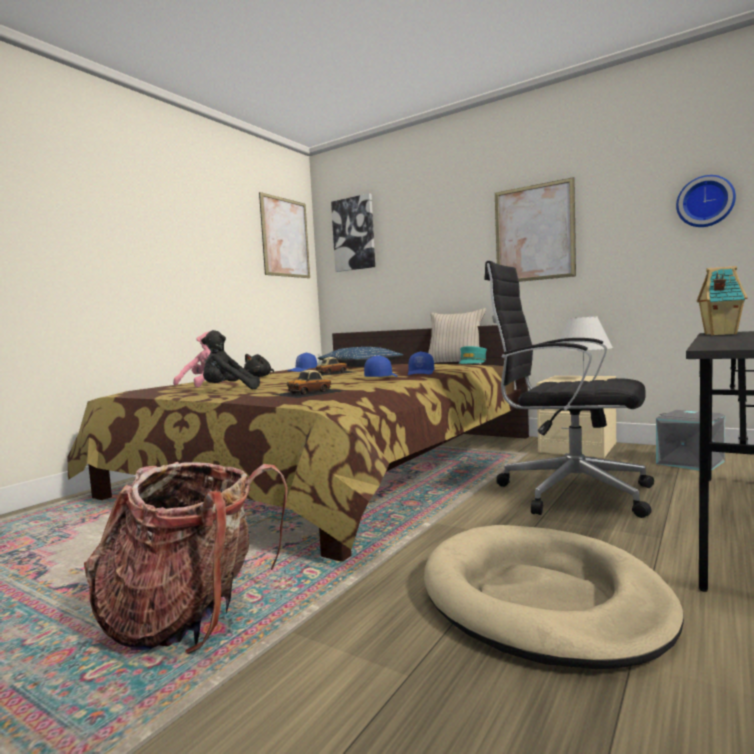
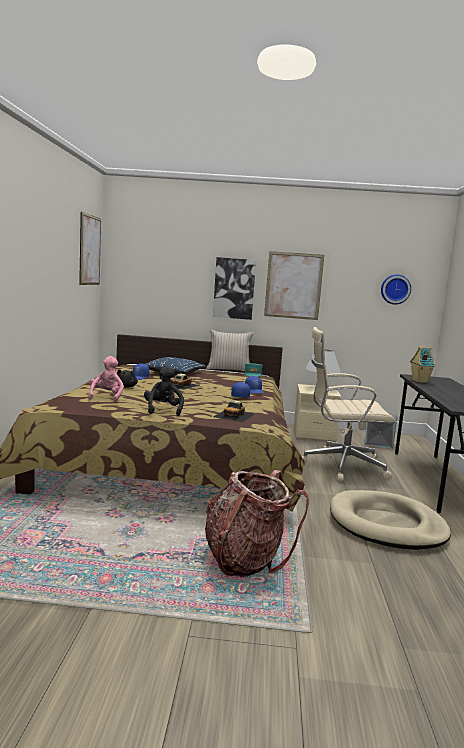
camera: 30 degrees left, 5 degrees up
black plush toy [201,330,260,389] -> black plush toy turned 120 degrees clockwise [144,366,184,416]
picture [331,193,375,272] -> picture moved to [213,257,256,320]
black office chair [484,261,654,518] -> beige office chair [302,327,394,482]

